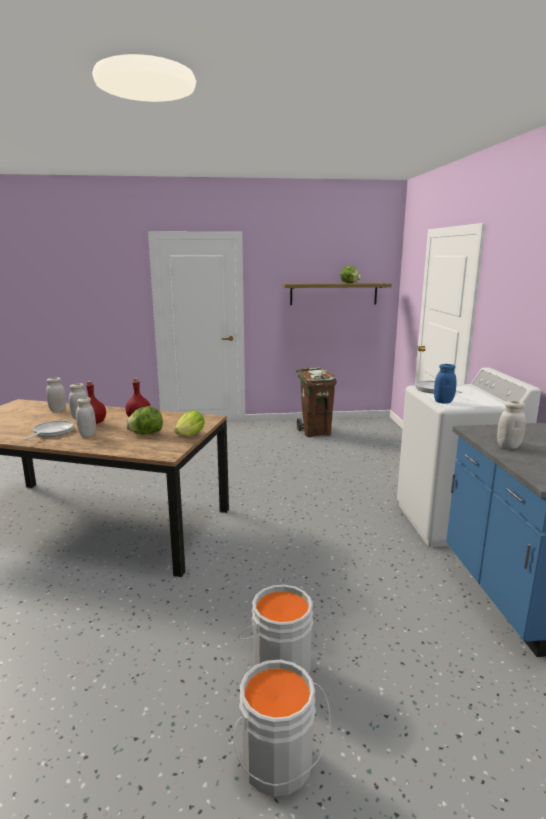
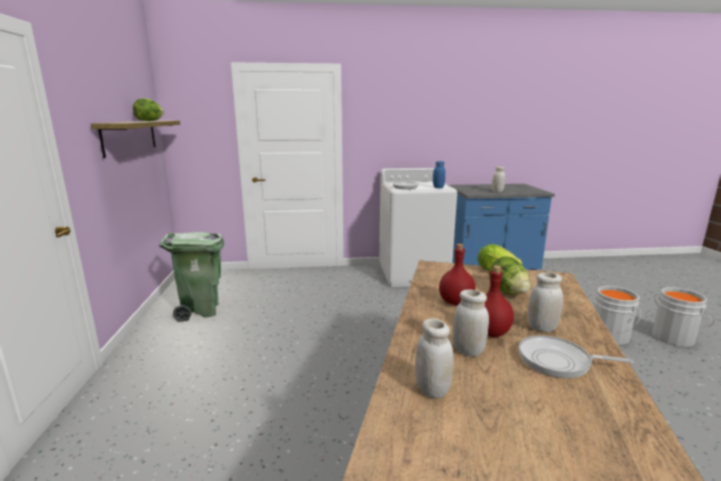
camera: 90 degrees left, 0 degrees up
brown trash can [296,367,336,437] -> green trash can [159,232,224,322]

